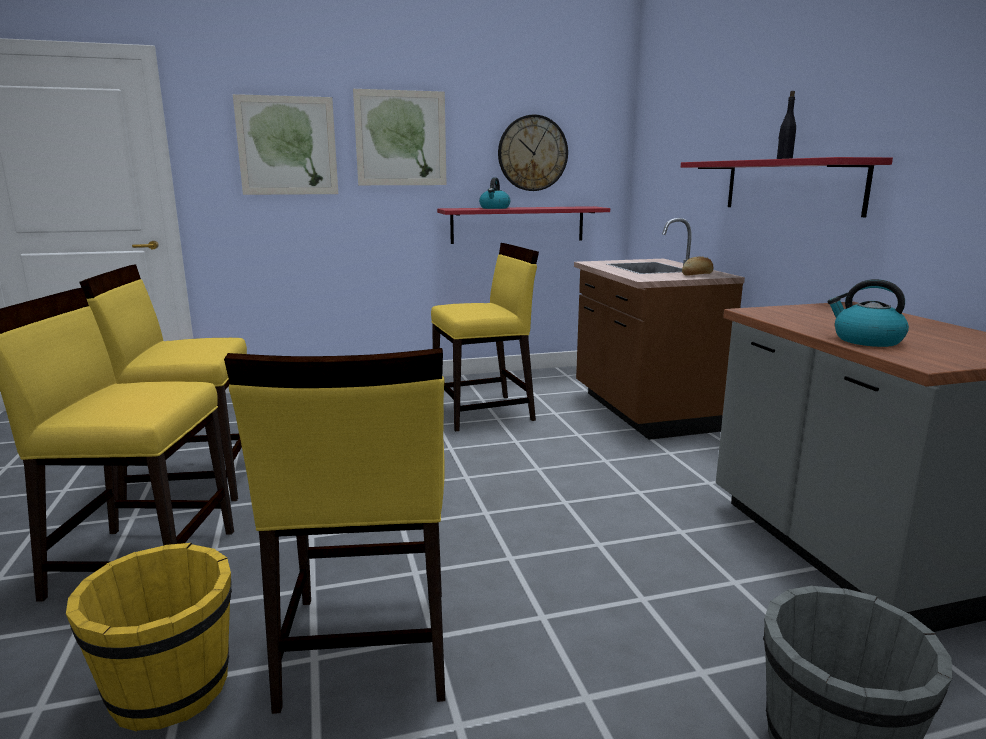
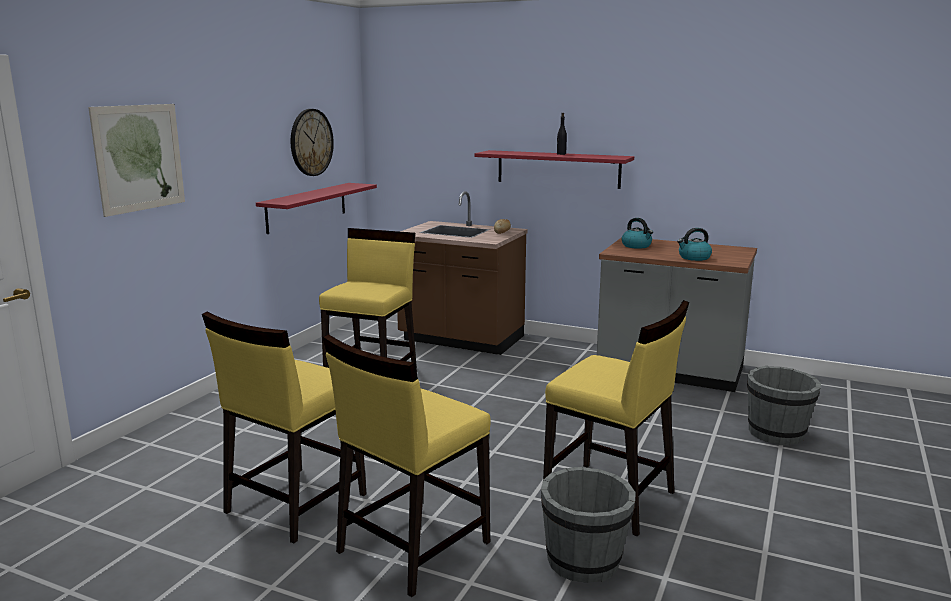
camera: 50 degrees left, 0 degrees up
yellow bucket [66,543,232,731] -> grey bucket [541,467,636,583]
picture [353,89,446,185] -> none
kettle [479,177,510,209] -> kettle moved to [622,218,653,249]

